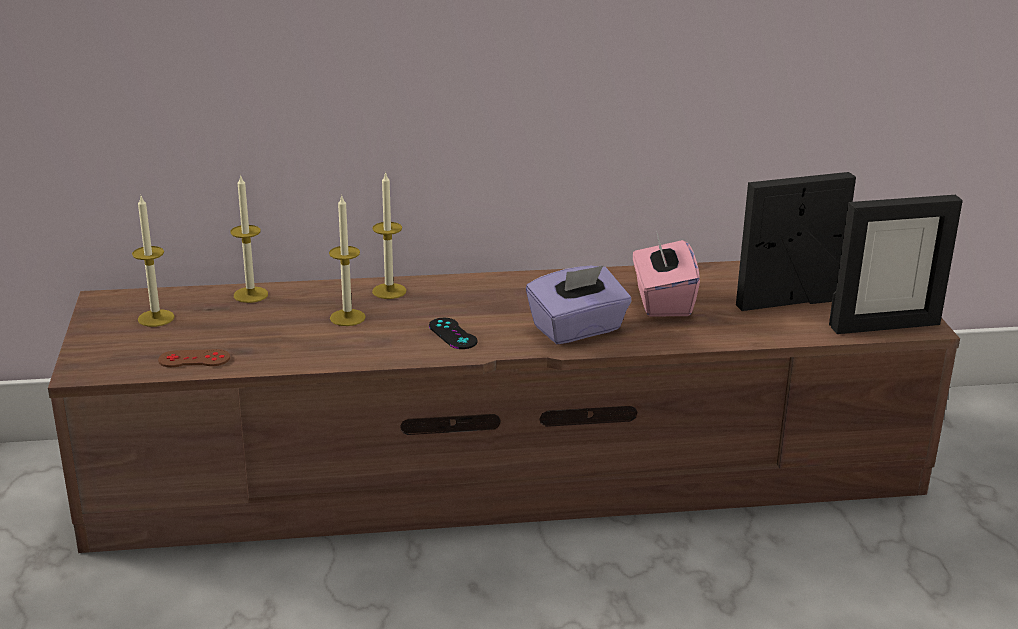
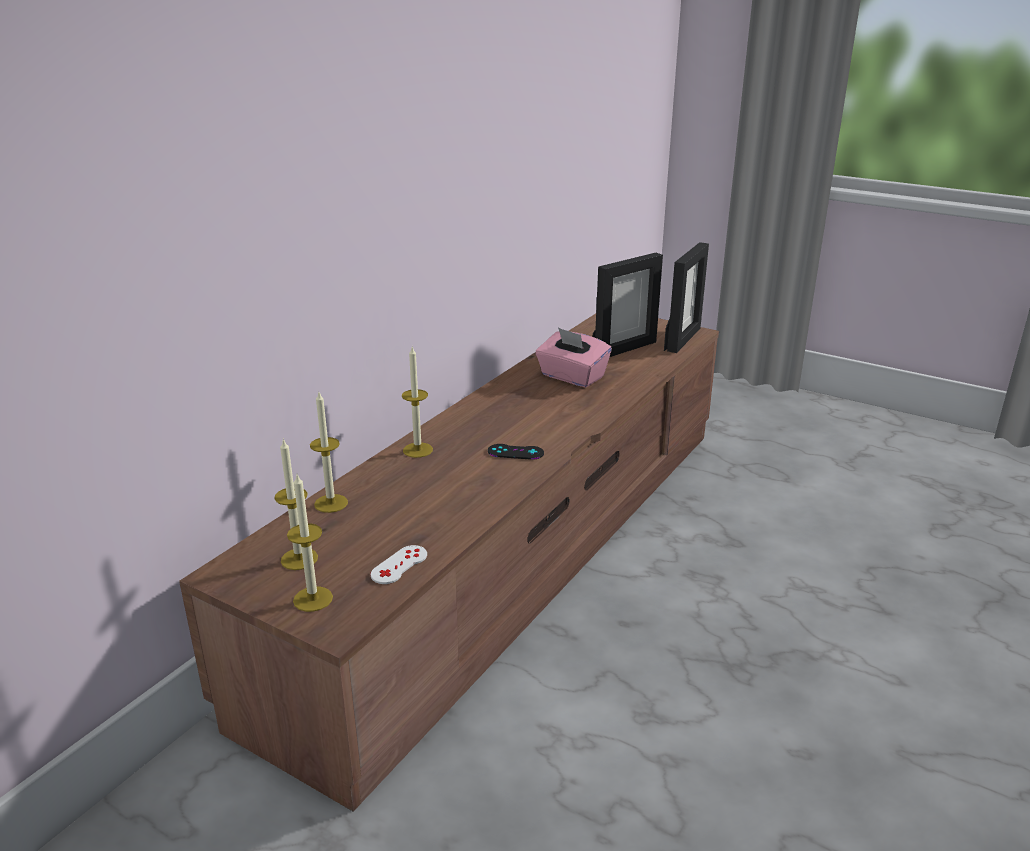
camera: 50 degrees left, 0 degrees up
brown game controller [158,349,230,367] -> white game controller [370,545,427,584]
candle [329,196,366,326] -> candle moved to [287,475,333,612]
purple tissue box [526,266,631,344] -> none
picture frame [736,172,856,311] -> picture frame turned 150 degrees counterclockwise [593,253,663,357]

